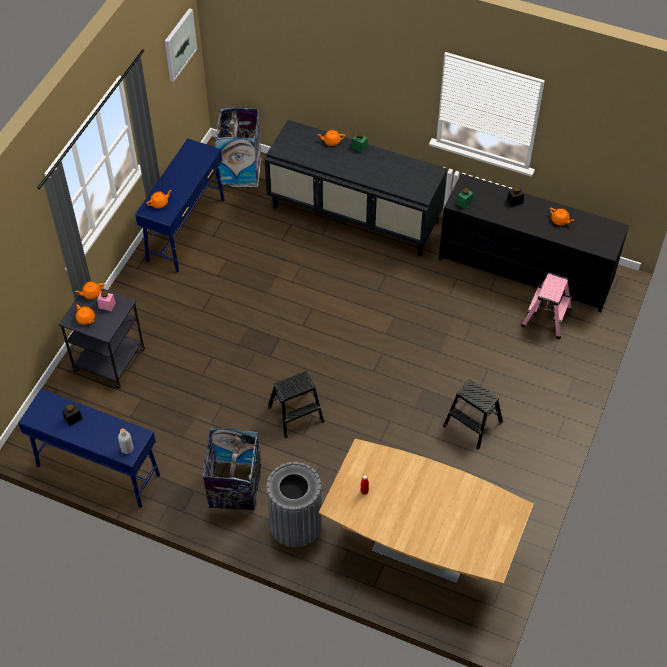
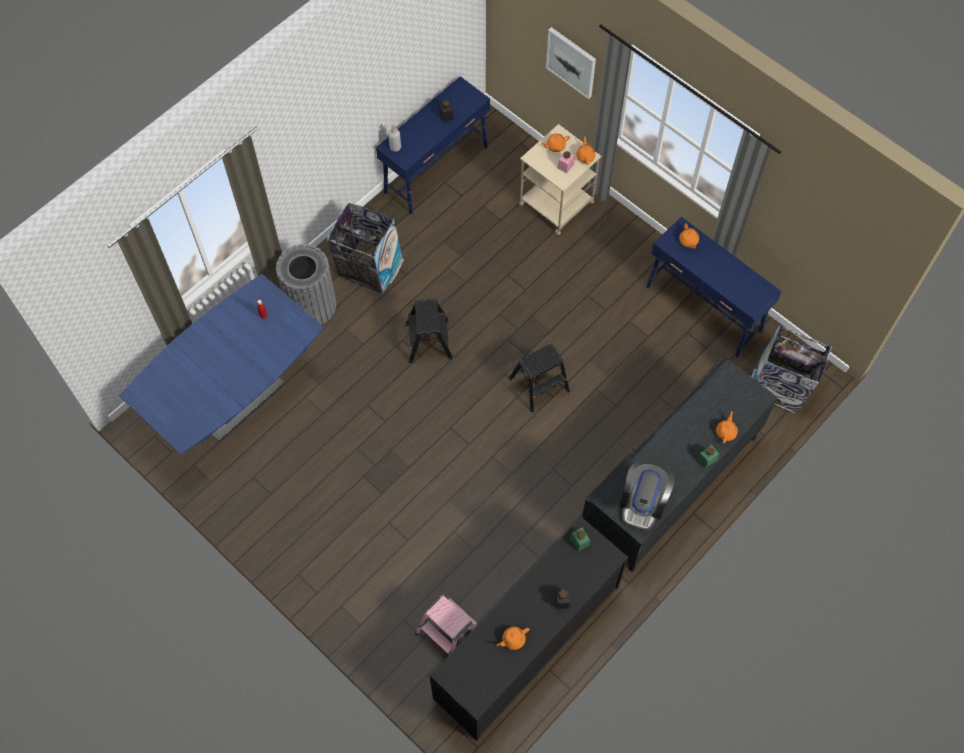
camera: 110 degrees right, 10 degrees up
black cart [58,288,145,388] -> beige cart [519,124,601,235]
picture [165,8,197,82] -> picture moved to [546,27,596,99]
brown dining table [319,438,534,584] -> blue dining table [119,274,324,455]
black step ladder [443,379,503,450] -> black step ladder moved to [508,343,570,412]
none -> coffee machine [620,460,674,530]

